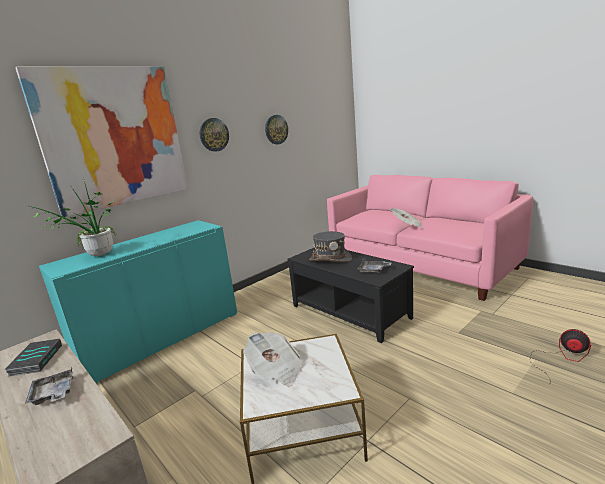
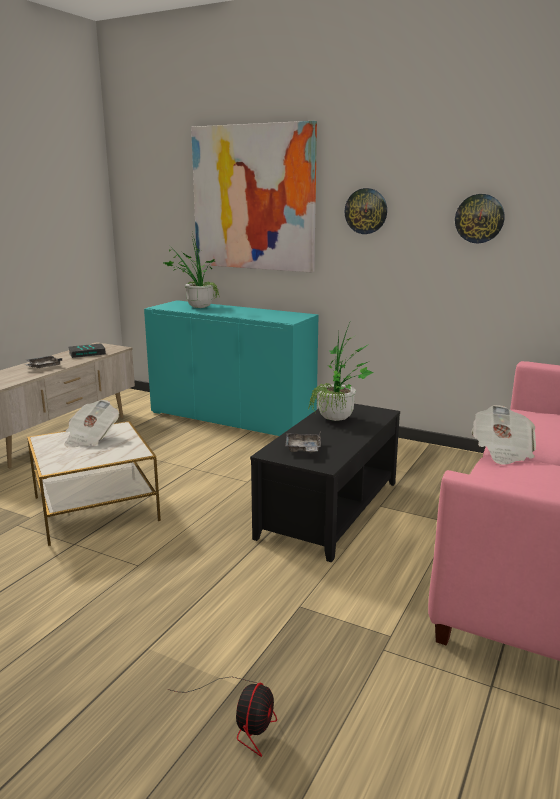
camera: 70 degrees right, 0 degrees up
grey hat [309,231,352,262] -> potted plant [308,320,374,421]

